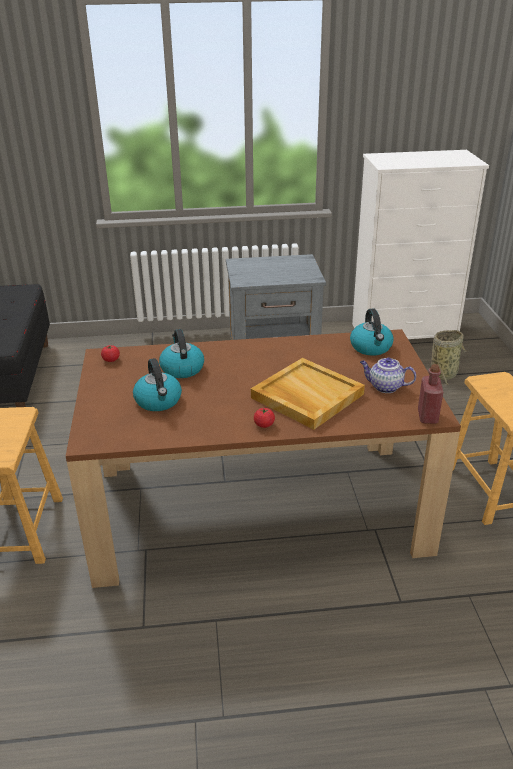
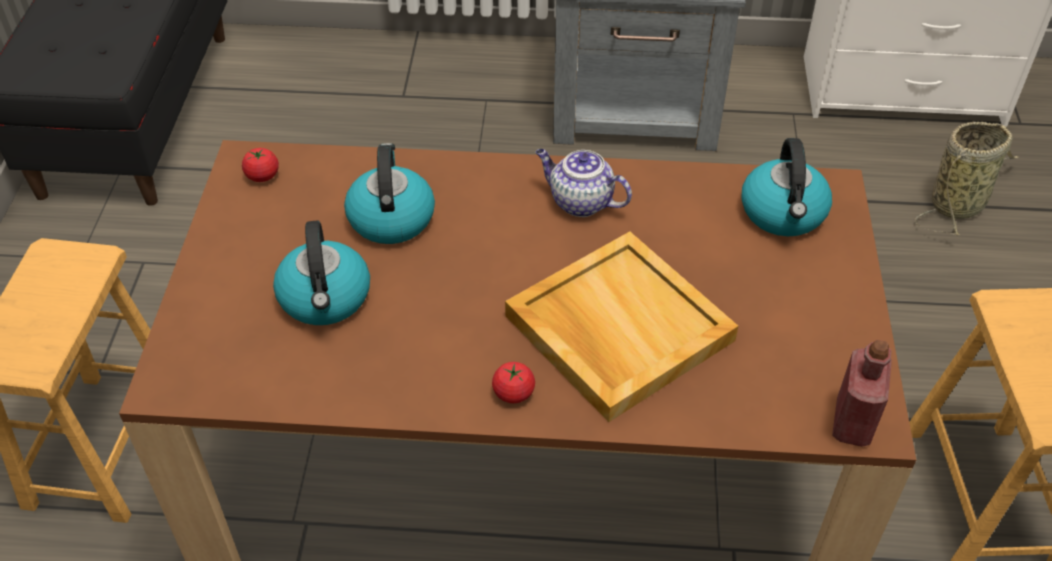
camera: 10 degrees right, 15 degrees up
teapot [360,358,416,393] -> teapot moved to [536,149,632,217]

